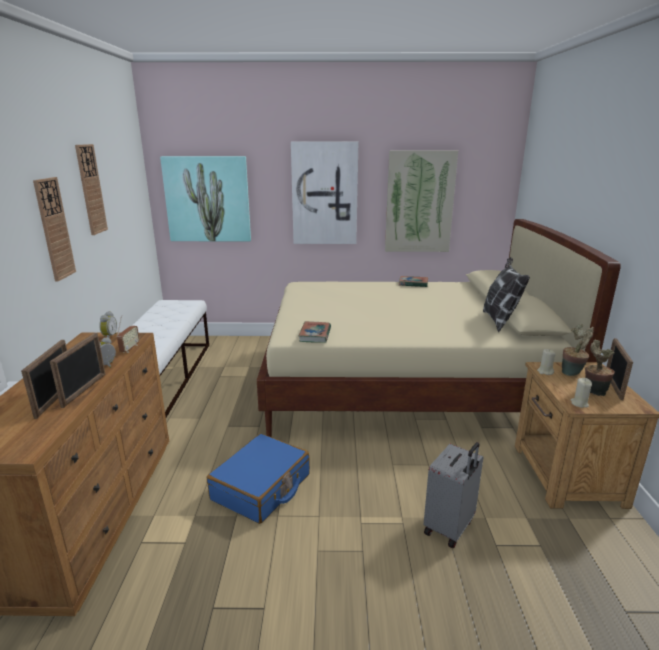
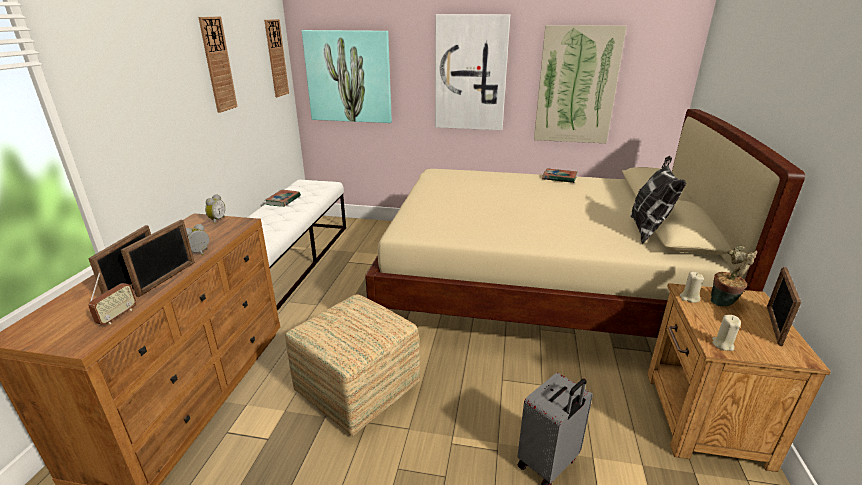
camera: 10 degrees right, 5 degrees up
wall clock [33,177,76,282] -> wall clock moved to [264,19,289,97]
radio [117,315,139,353] -> radio moved to [88,273,137,325]
blue suitcase [207,434,310,524] -> ottoman [285,294,420,436]
book [299,321,331,343] -> book moved to [265,190,301,207]
potted plant [585,340,615,396] -> none

